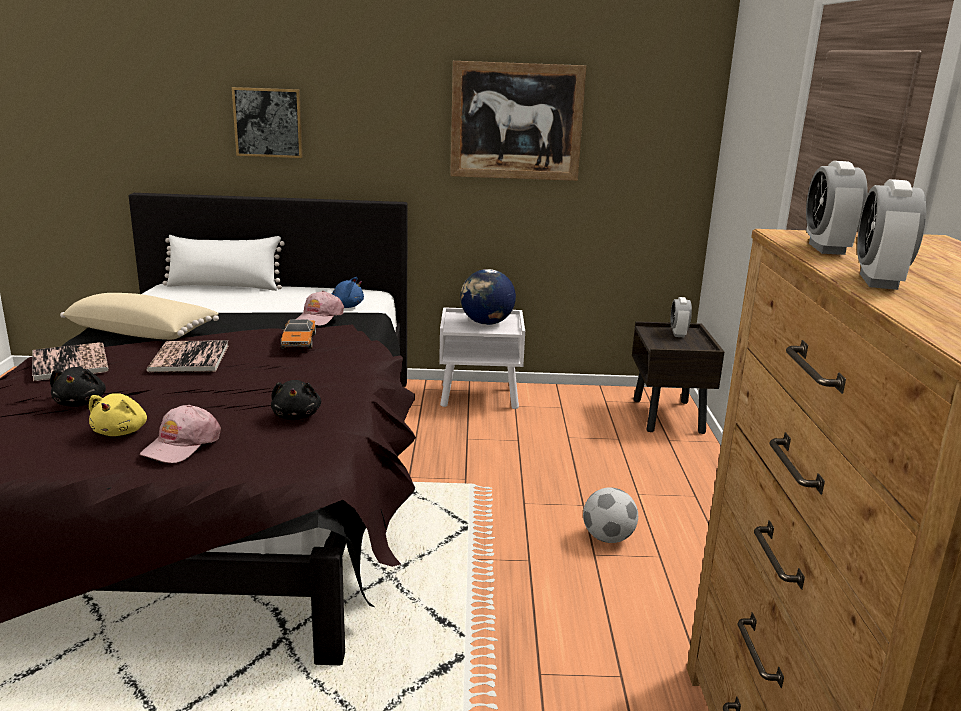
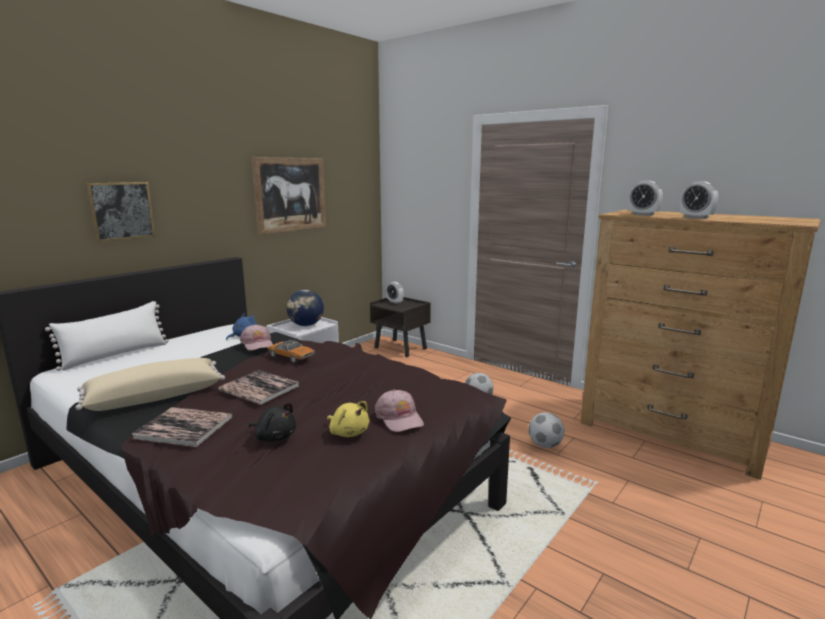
camera: 50 degrees left, 5 degrees down
black plush toy [271,380,321,420] -> none
none -> football [529,412,565,448]

